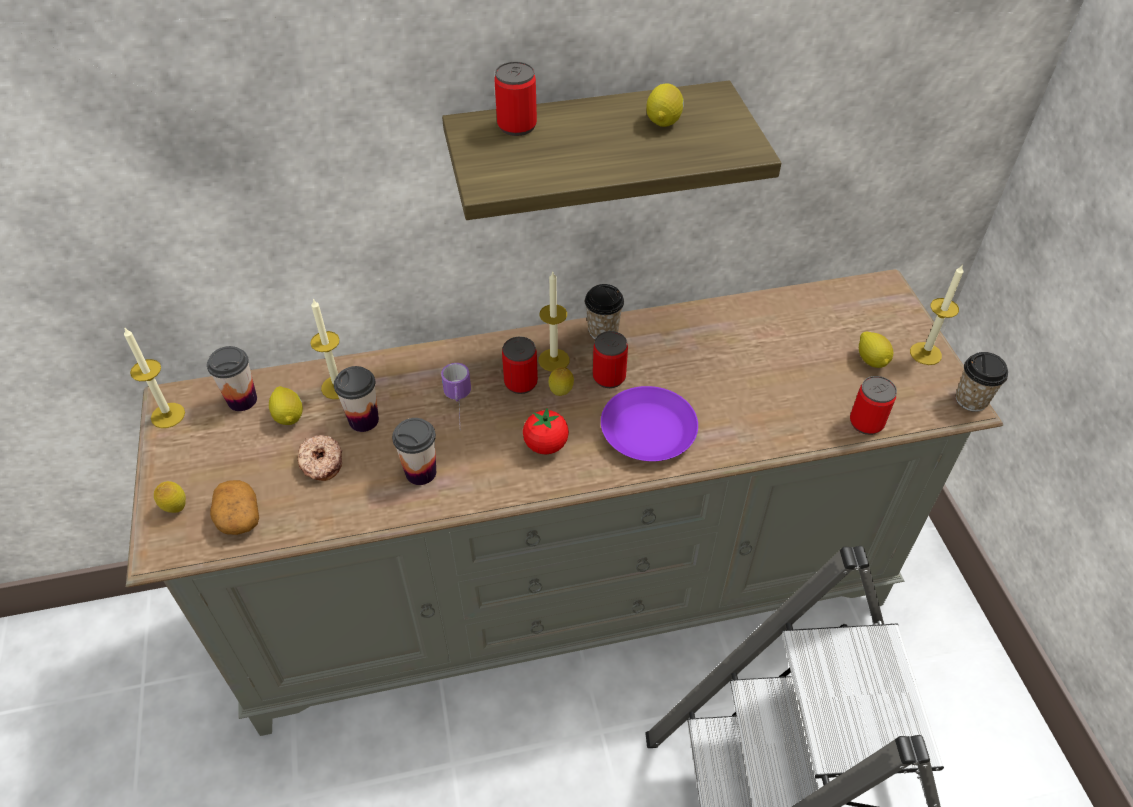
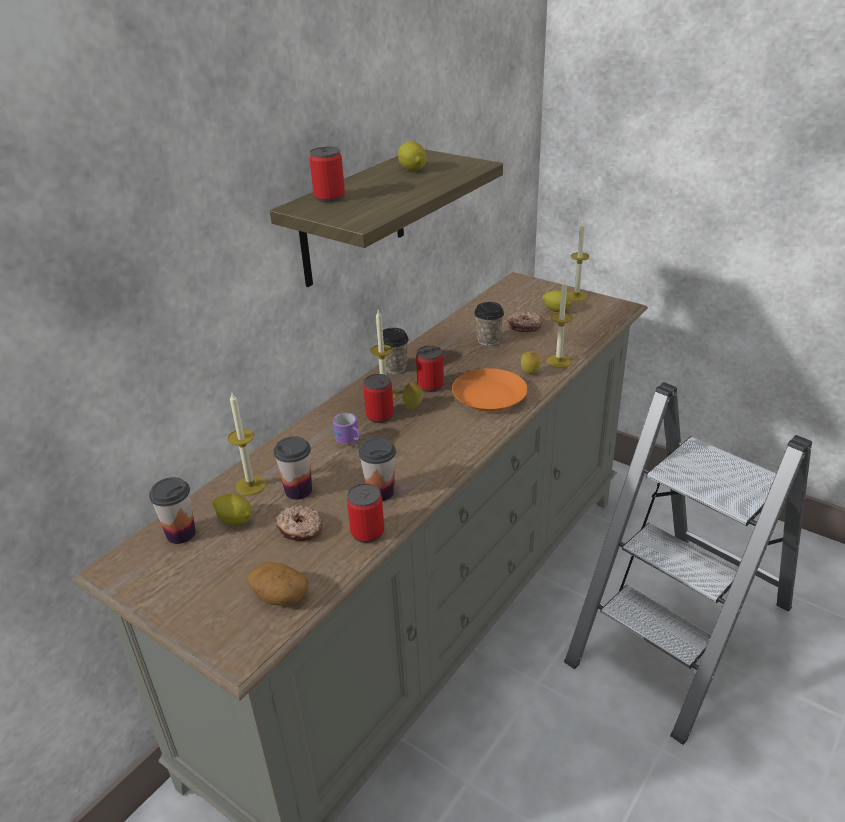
camera: 40 degrees left, 15 degrees down
candle [124,328,185,428] -> candle moved to [547,279,573,368]
lemon [154,481,186,513] -> lemon moved to [521,352,541,375]
tomato [523,408,569,455] -> none
purple plate [601,386,698,461] -> orange plate [452,368,528,412]
can [850,376,897,435] -> can moved to [347,483,384,543]
cup [956,352,1008,412] -> cup moved to [474,302,504,346]
none -> donut [507,312,542,332]

